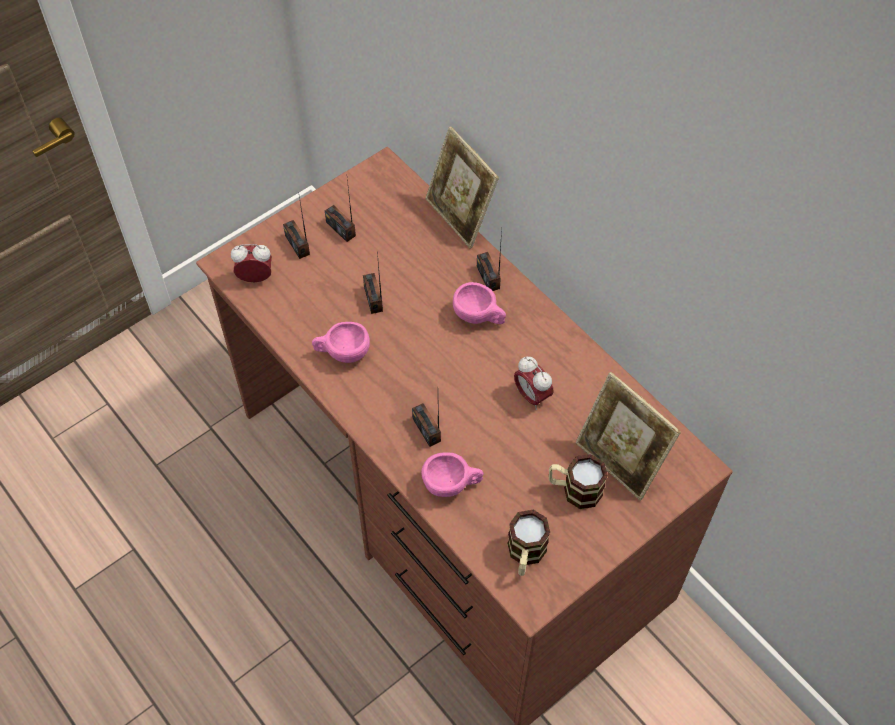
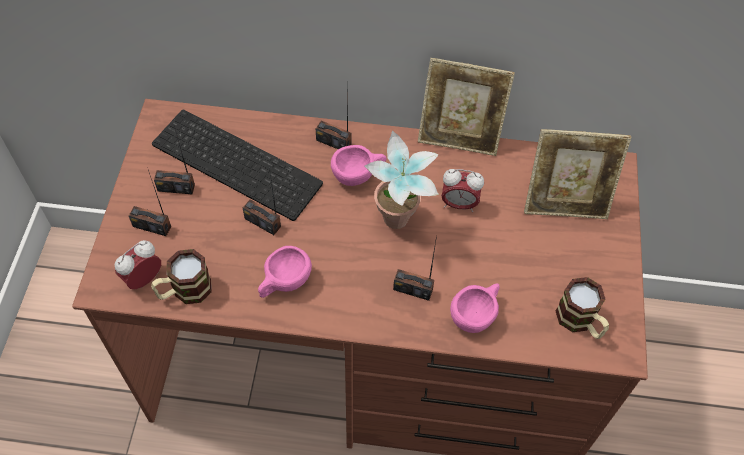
camera: 45 degrees left, 0 degrees up
picture frame [425,126,499,249] -> picture frame moved to [418,58,515,156]
mug [549,454,608,509] -> mug moved to [151,249,212,304]
none -> keyboard [152,110,323,221]
none -> potted plant [365,130,439,229]

